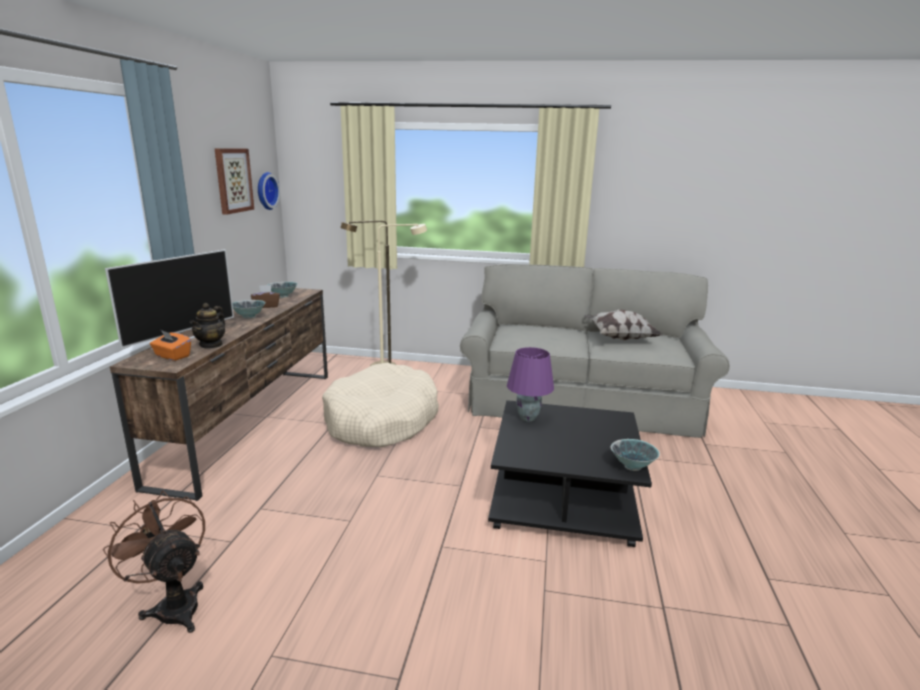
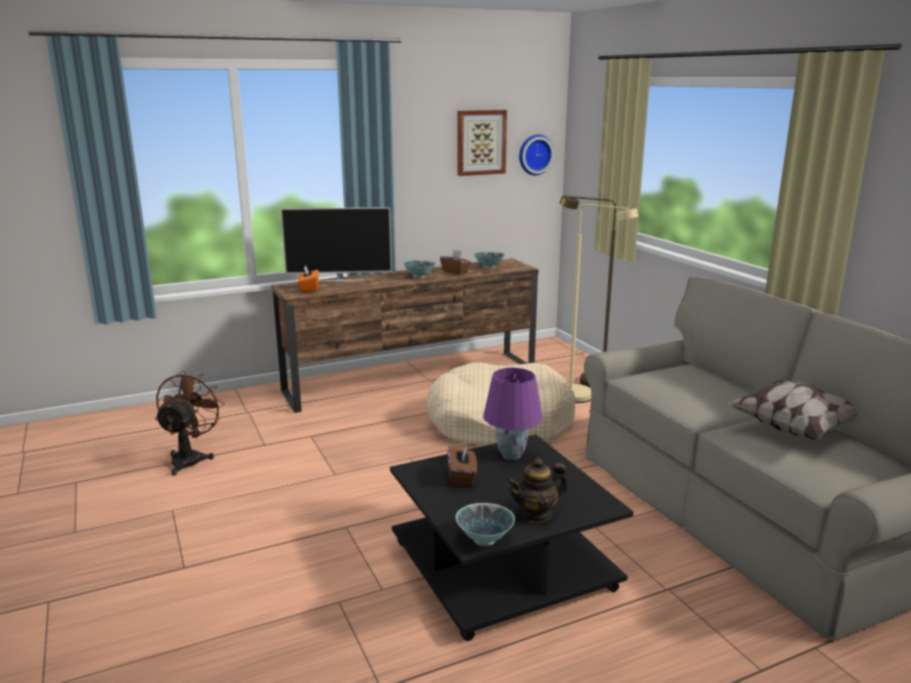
camera: 55 degrees right, 0 degrees up
teapot [190,303,225,349] -> teapot moved to [506,458,568,522]
none -> brown tissue box [447,444,477,486]

